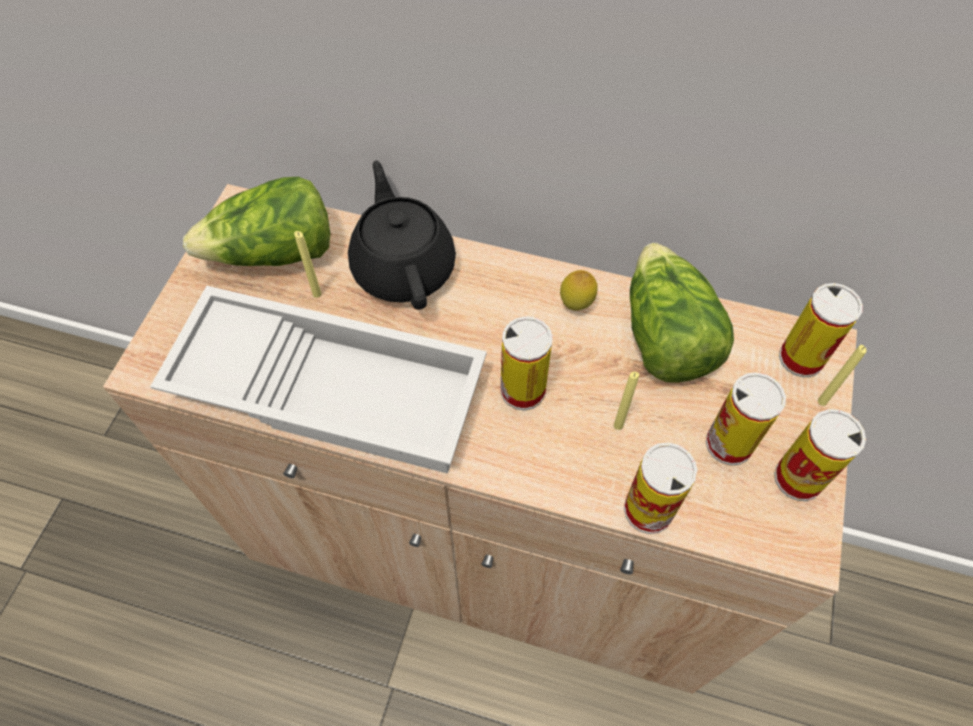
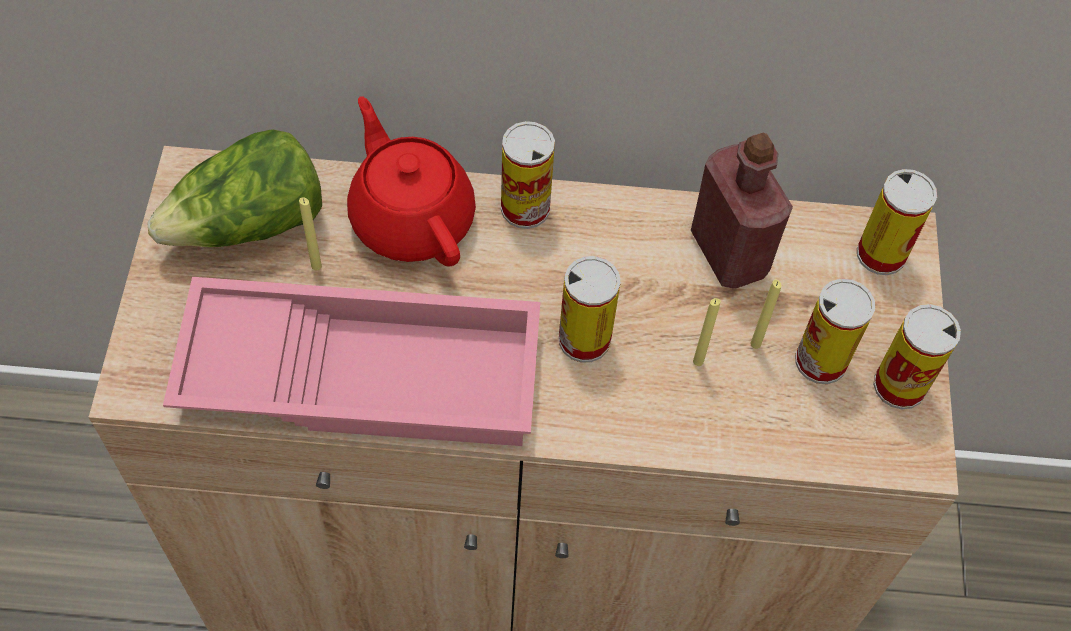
camera: 15 degrees left, 0 degrees up
white tray [150,286,487,474] -> pink tray [163,277,540,446]
black teapot [348,160,456,310] -> red teapot [347,96,476,266]
lemon [560,270,598,311] -> none
can [624,442,698,534] -> can moved to [501,121,555,229]
lettuce [630,243,734,383] -> red bottle [691,133,793,288]
yellow candle [818,345,867,406] -> yellow candle moved to [750,280,782,349]

